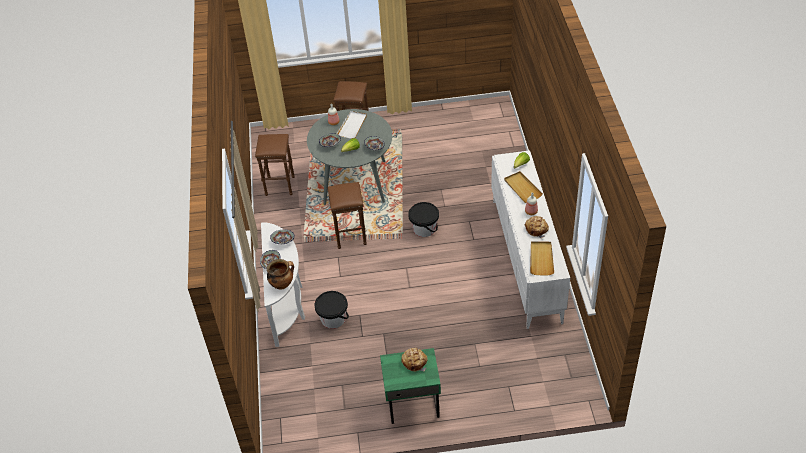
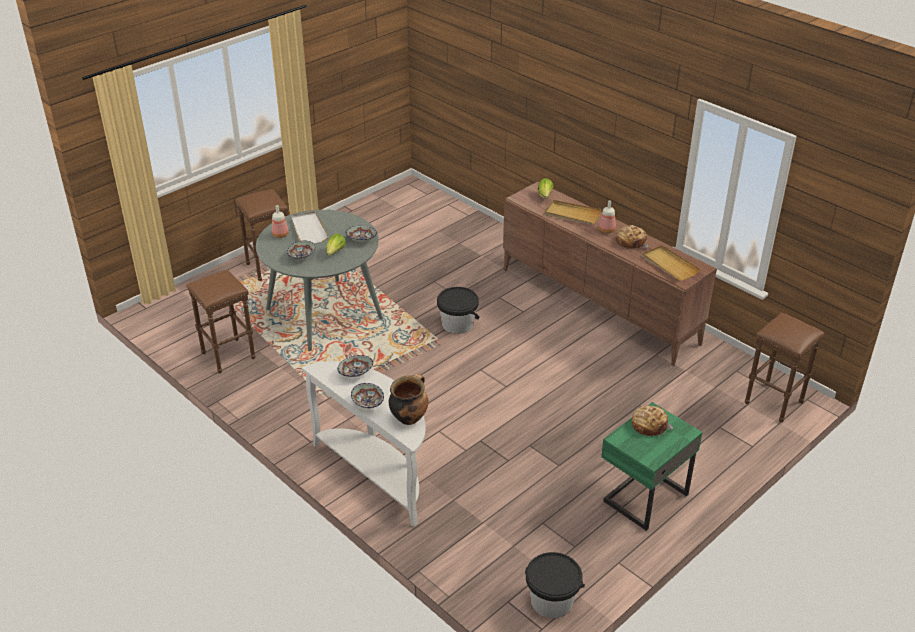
camera: 40 degrees left, 10 degrees down
black bucket [314,291,349,329] -> black bucket moved to [525,552,585,618]
brown stool [327,182,367,249] -> brown stool moved to [745,313,824,422]
white cabinet [491,150,570,329] -> brown cabinet [503,182,717,366]

